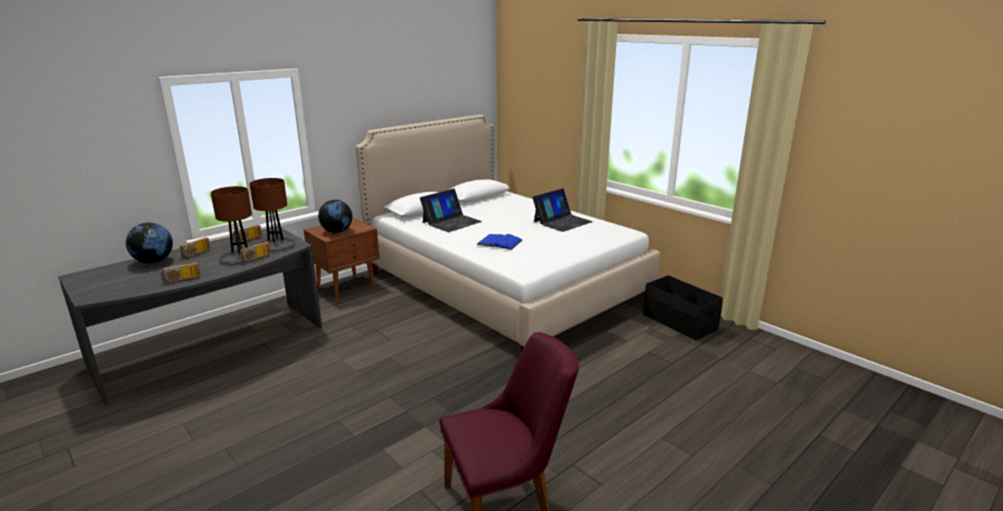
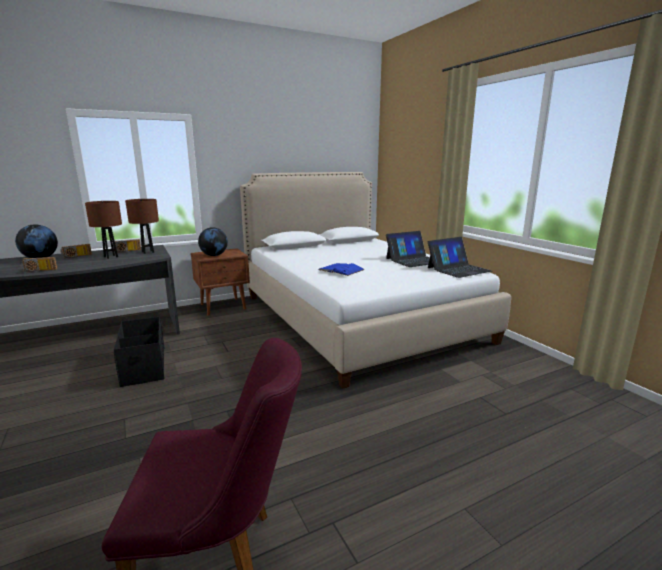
camera: 15 degrees right, 5 degrees down
radio [239,242,271,263] -> none
laptop [420,189,482,232] -> laptop moved to [428,237,492,278]
black storage box [643,275,723,340] -> black storage box moved to [114,317,164,387]

